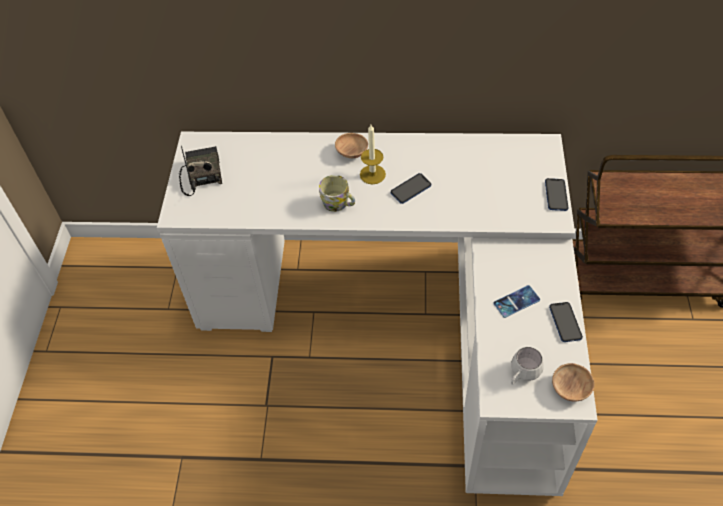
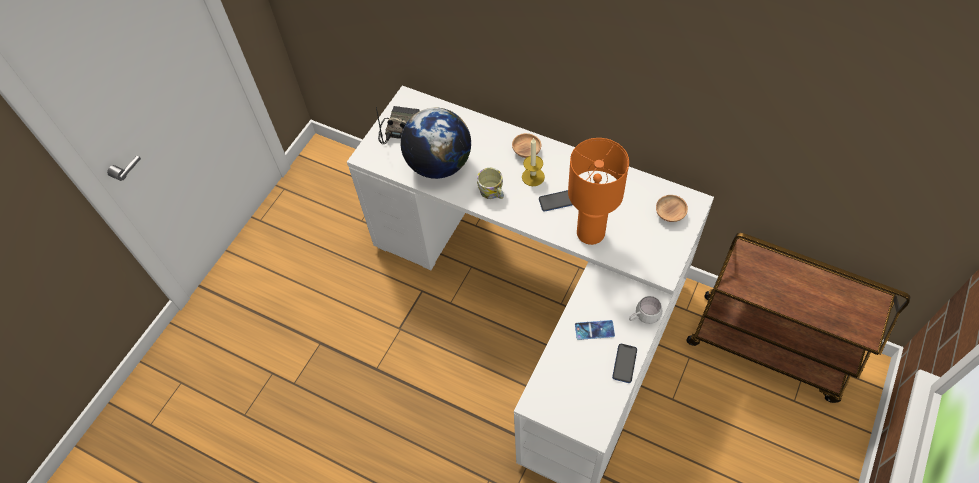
camera: 25 degrees right, 5 degrees up
white mug [511,347,544,385] -> white mug moved to [629,296,662,324]
phone [545,178,569,211] -> none
brown bowl [552,363,595,402] -> brown bowl moved to [656,195,688,222]
none -> globe [401,108,471,179]
none -> orange table lamp [568,138,629,245]

